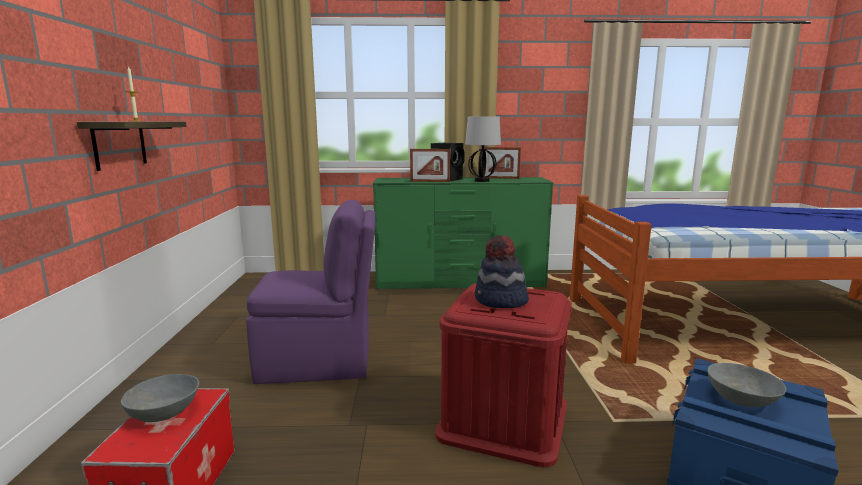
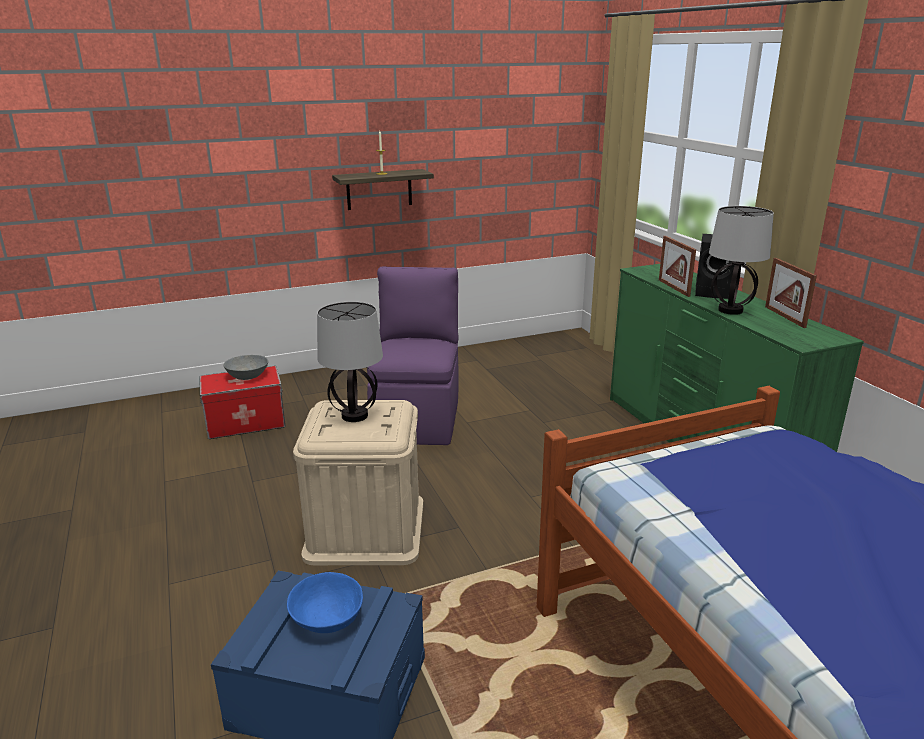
camera: 70 degrees right, 10 degrees up
purple chair [246,200,375,384] -> purple chair turned 150 degrees counterclockwise [367,266,459,445]
red storage box [435,283,572,467] -> beige storage box [293,400,423,565]
hat [474,235,529,308] -> table lamp [317,302,383,422]
grey bowl [707,363,786,407] -> blue bowl [287,572,363,633]

